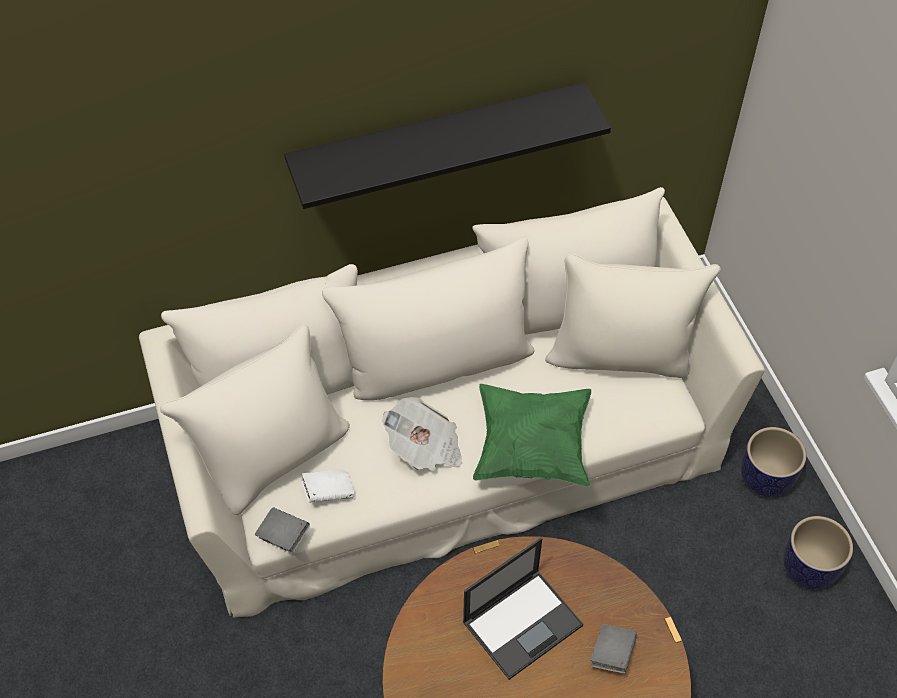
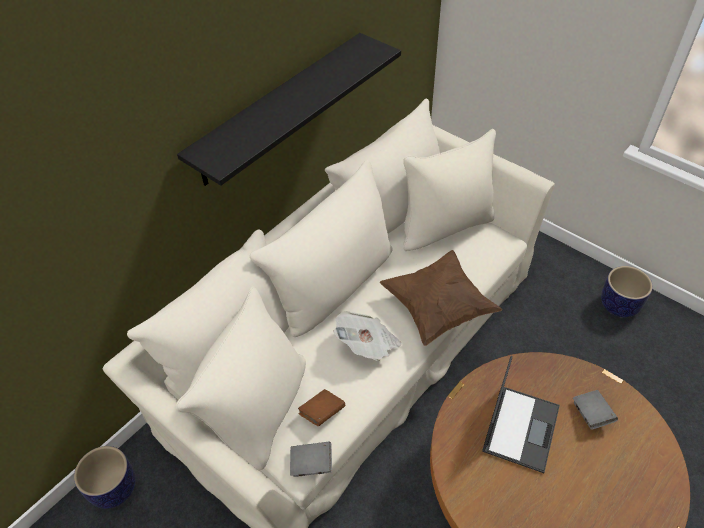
camera: 30 degrees left, 5 degrees down
white book [301,469,354,502] -> brown book [298,389,345,426]
green pillow [473,384,591,487] -> brown pillow [380,250,502,346]
planter [741,427,806,497] -> planter moved to [74,446,136,509]

